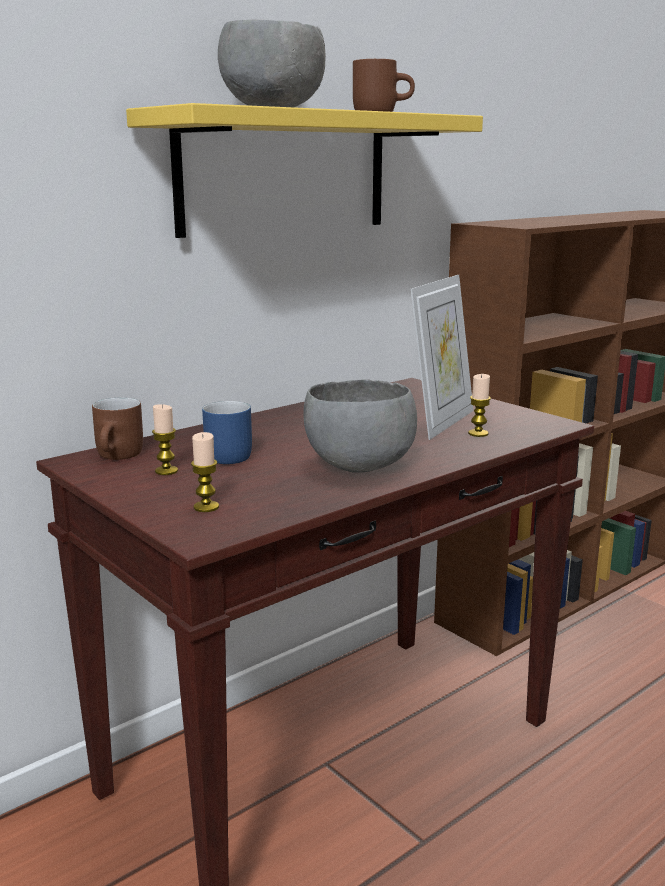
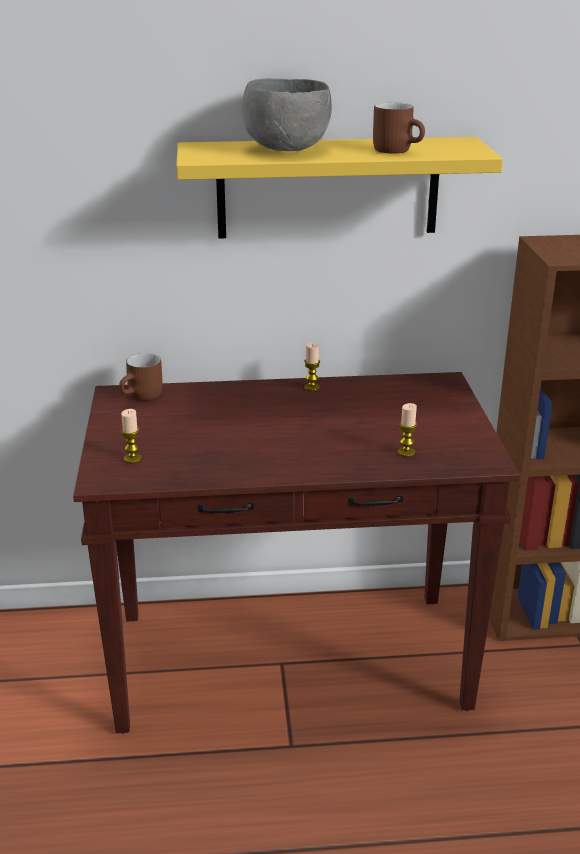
camera: 35 degrees right, 10 degrees up
candle [152,404,178,475] -> candle moved to [304,343,320,391]
blue mug [202,401,252,464] -> none
grey bowl [303,379,417,472] -> none
picture frame [411,275,474,440] -> none

